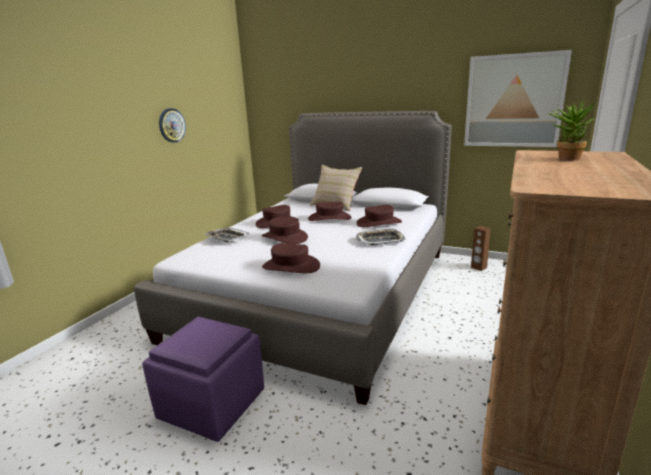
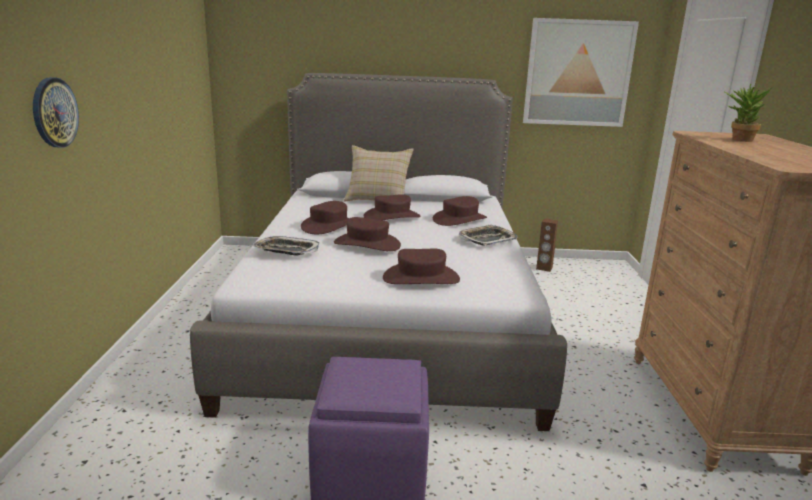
camera: 25 degrees left, 0 degrees up
wall clock [159,108,186,143] -> wall clock moved to [33,77,79,148]

